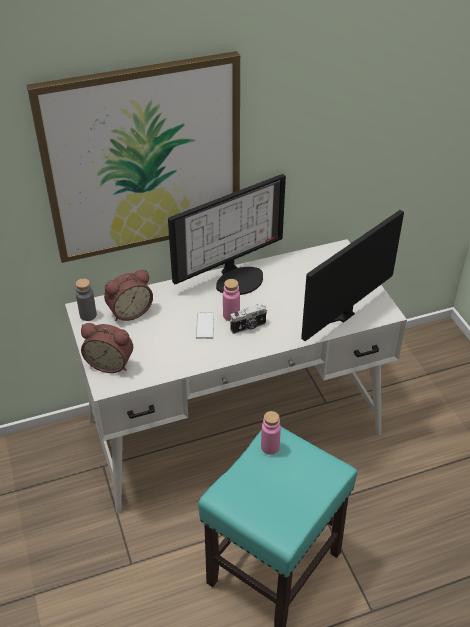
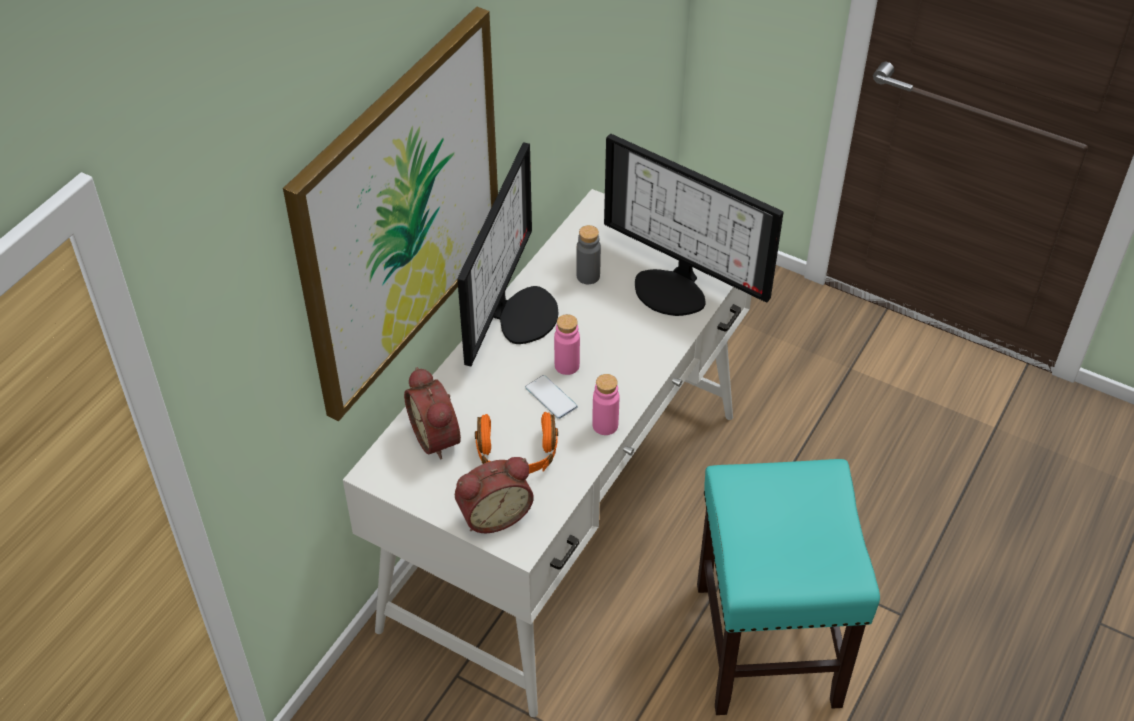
camera: 40 degrees left, 5 degrees up
grey bottle [76,278,97,321] -> grey bottle moved to [576,225,601,284]
alarm clock [104,270,153,321] -> alarm clock turned 135 degrees clockwise [404,367,461,459]
camera [230,304,267,334] -> none
pink bottle [261,411,281,455] -> pink bottle moved to [592,374,619,435]
monitor [301,210,404,341] -> monitor turned 60 degrees counterclockwise [604,134,784,316]
none -> orange headphones [475,412,558,474]

